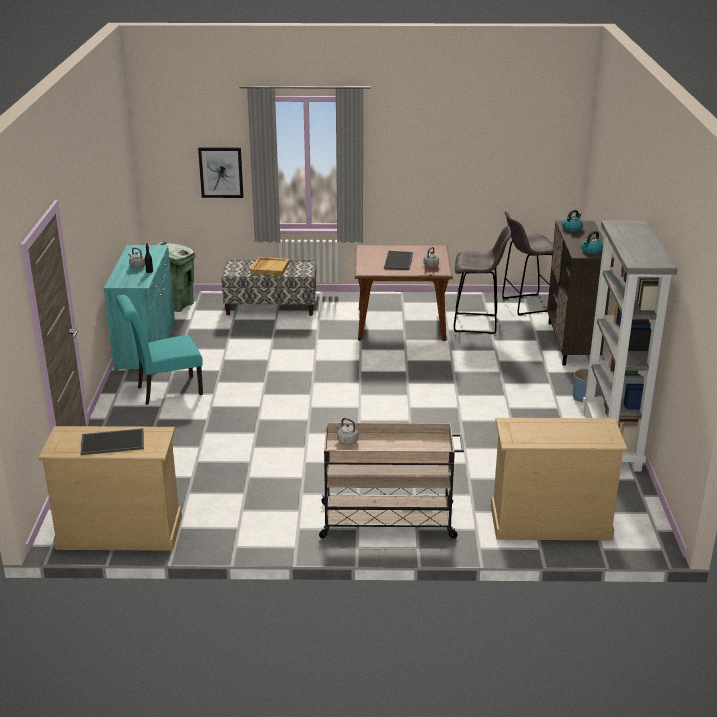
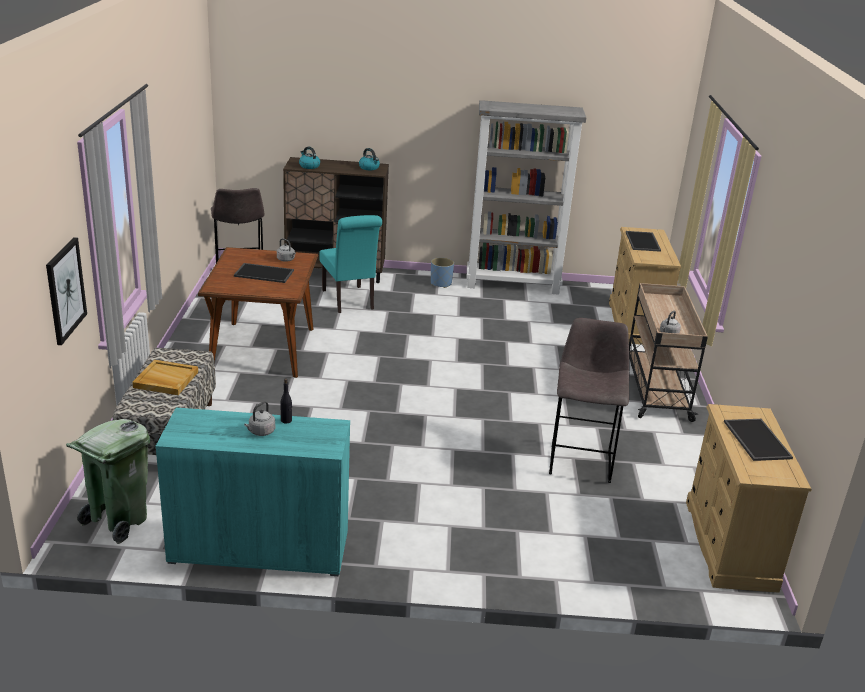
camera: 90 degrees left, 0 degrees up
turquoise chair [116,295,203,405] -> turquoise chair moved to [319,215,382,313]
grey stool [454,226,511,334] -> grey stool moved to [549,318,630,483]
none -> tray [626,231,661,252]

